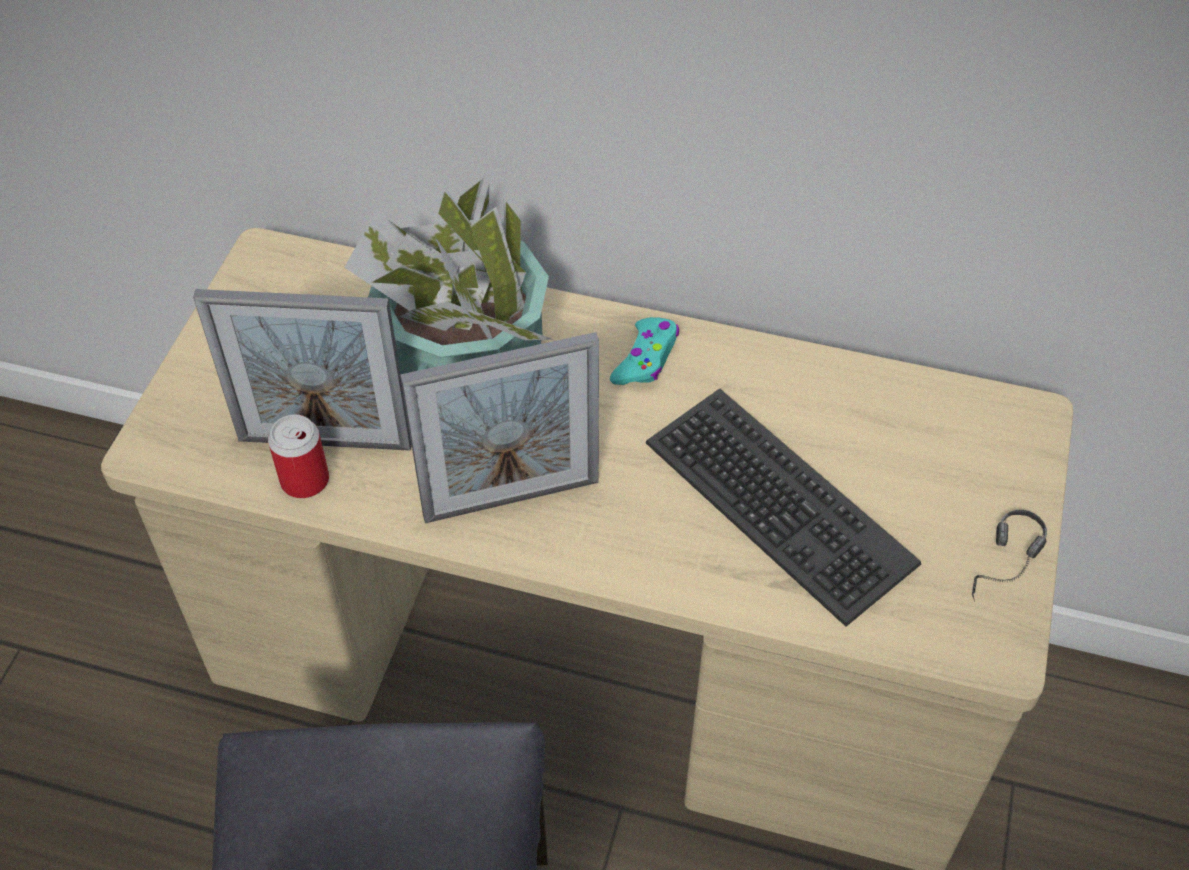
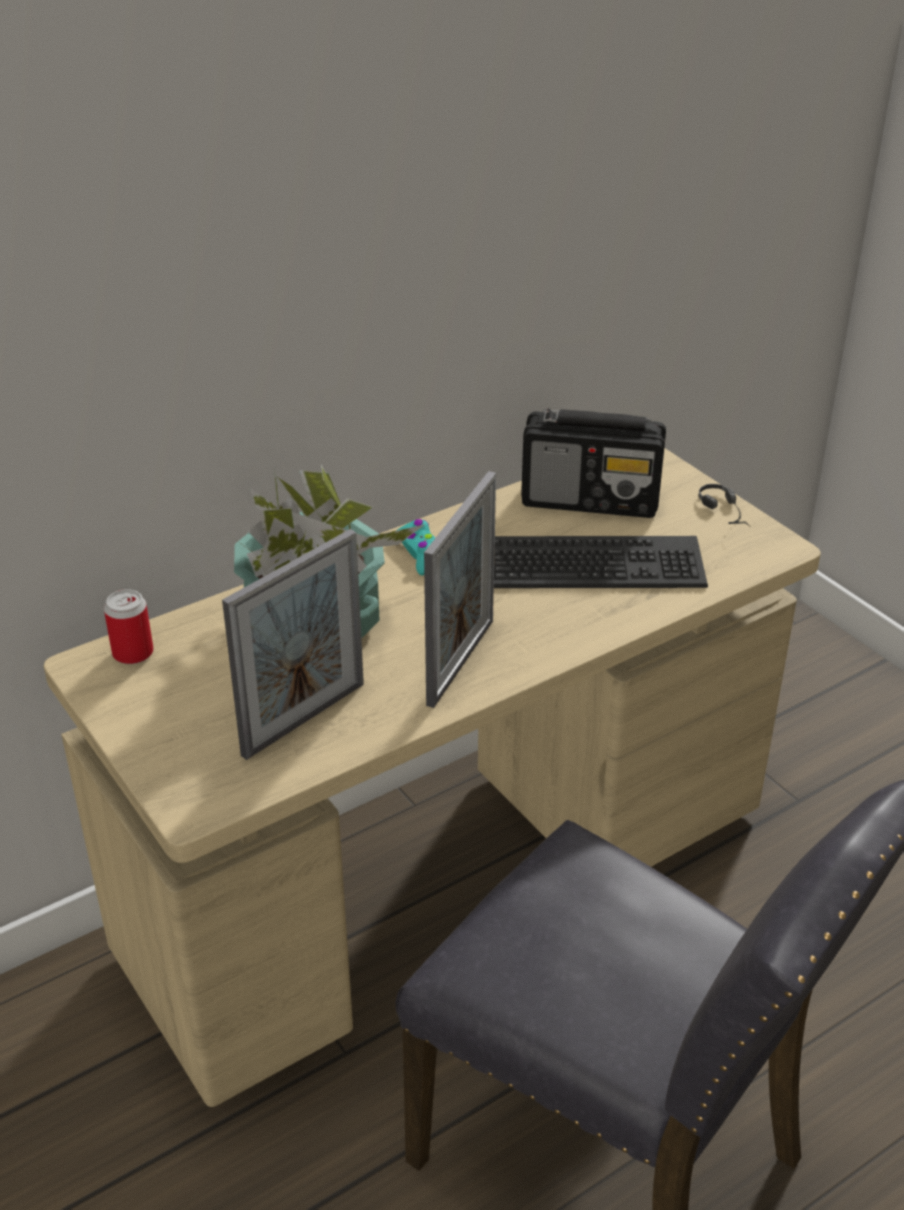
camera: 50 degrees left, 15 degrees down
can [268,414,329,498] -> can moved to [104,589,154,664]
none -> radio [521,408,666,518]

